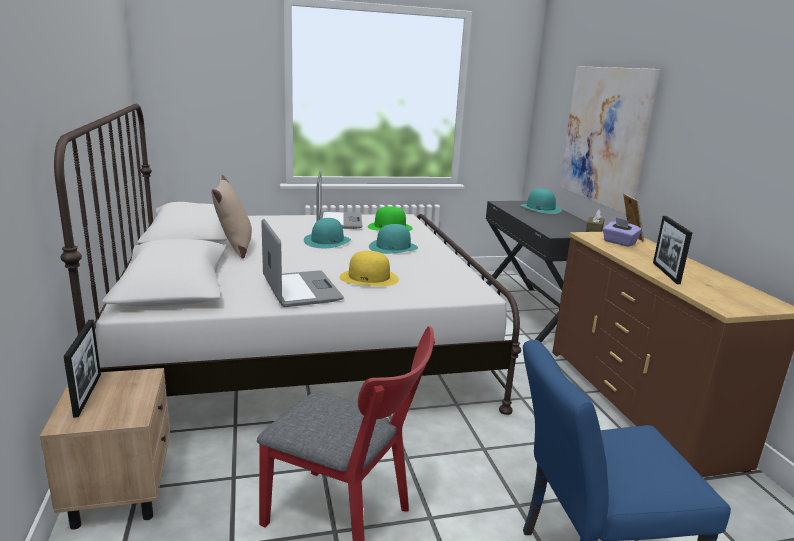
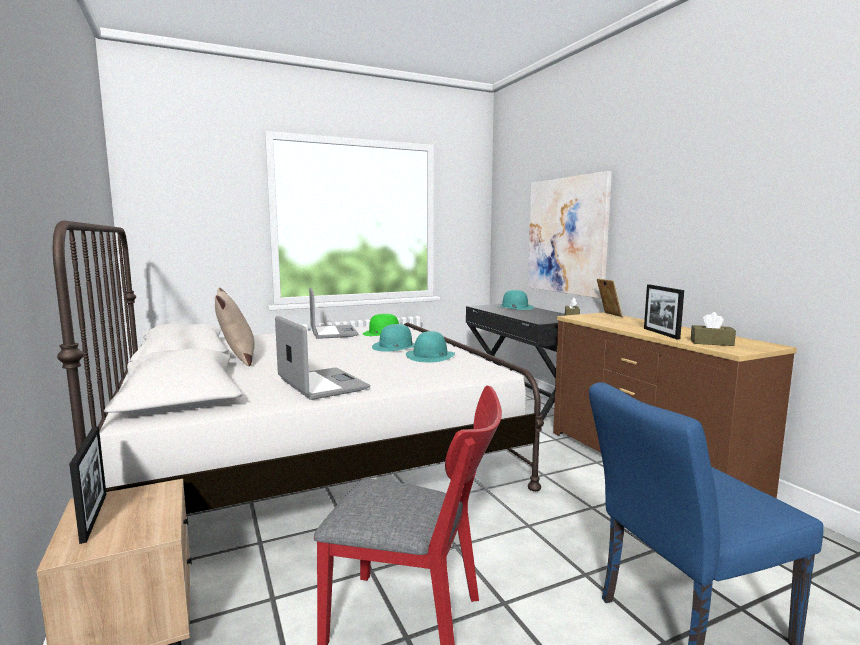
camera: 10 degrees left, 10 degrees down
turquoise hat [304,218,351,248] -> turquoise hat moved to [406,331,455,362]
yellow hat [339,251,399,286] -> none
purple tissue box [603,218,642,247] -> none
none -> brown tissue box [691,312,736,346]

